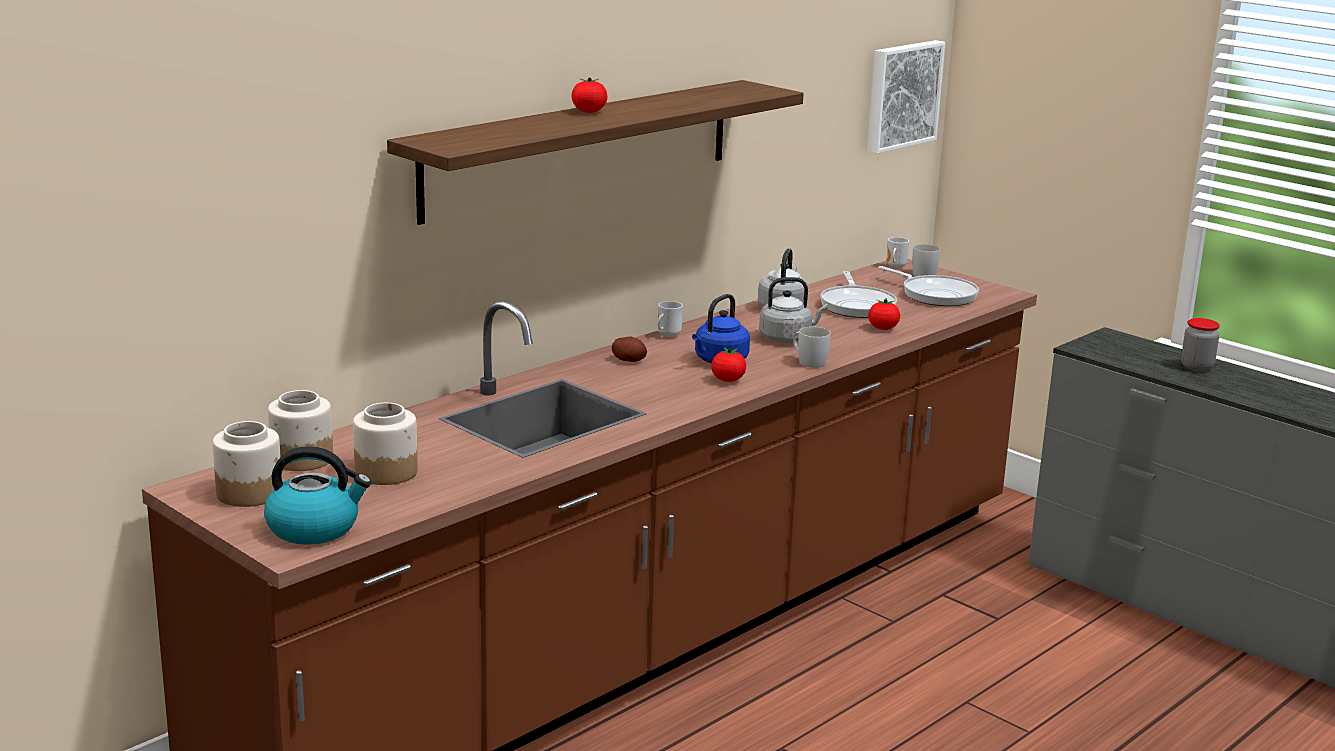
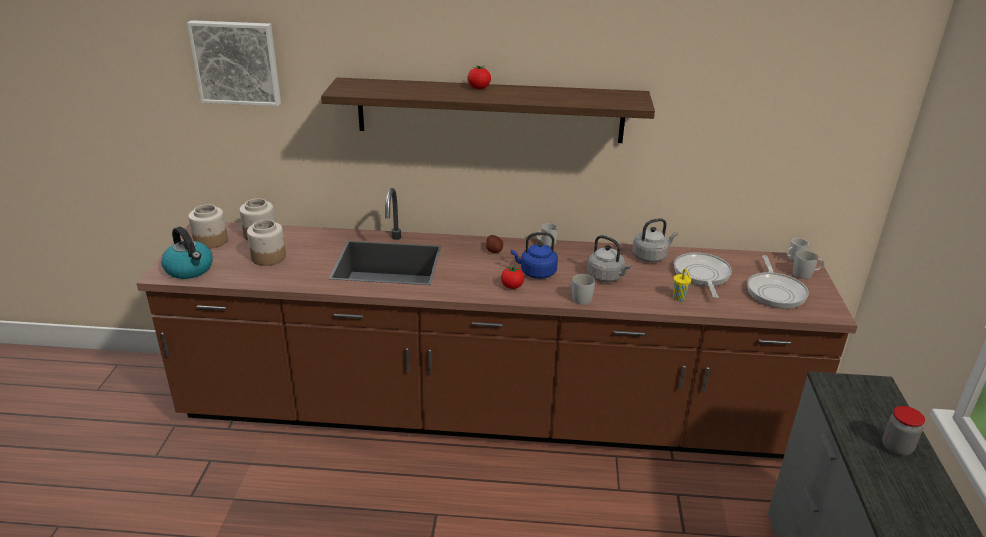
camera: 50 degrees right, 10 degrees up
frying pan [820,271,897,318] -> frying pan turned 135 degrees clockwise [674,252,732,298]
picture [867,40,945,154] -> picture moved to [187,20,281,106]
tomato [868,298,900,330] -> yellow cup [673,268,691,301]

